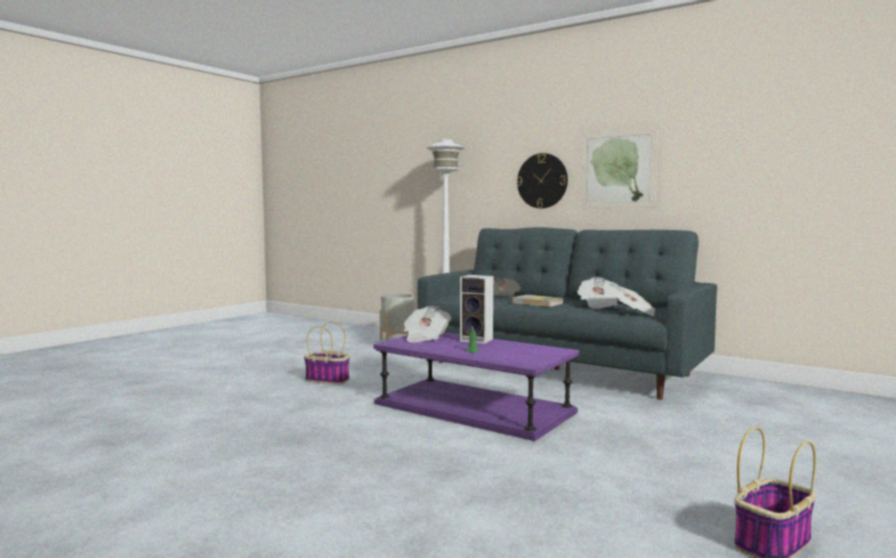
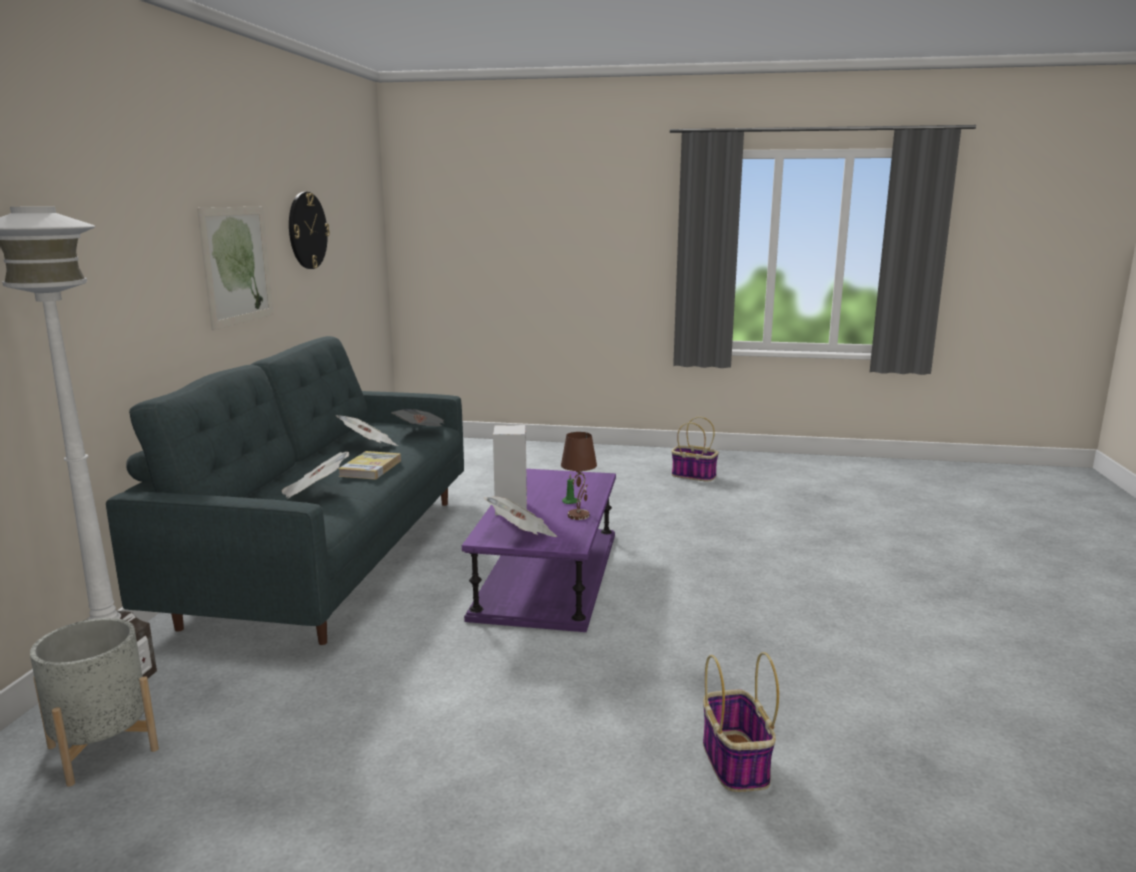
camera: 115 degrees left, 10 degrees up
basket [304,322,350,384] -> basket moved to [703,652,779,792]
wall clock [517,153,568,209] -> wall clock moved to [289,192,330,269]
none -> brown table lamp [561,432,597,520]

